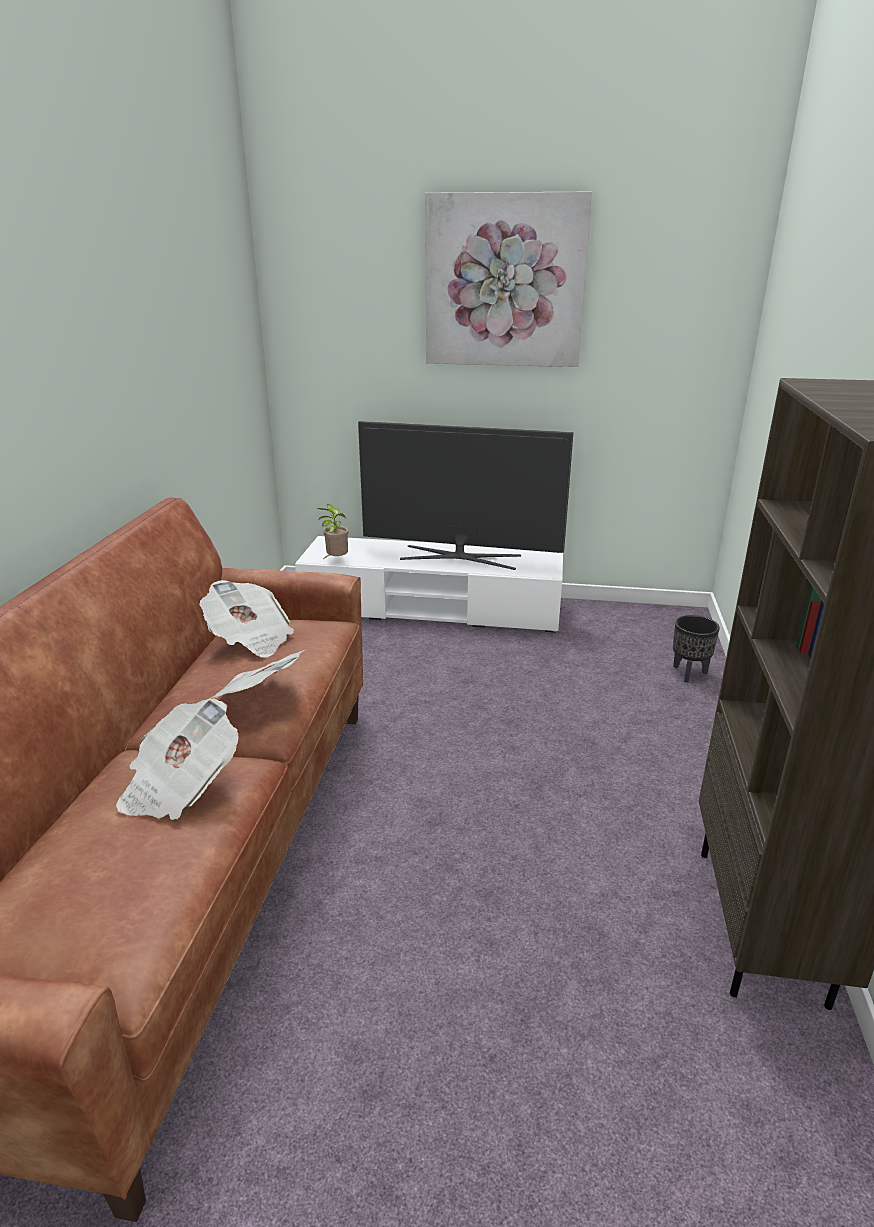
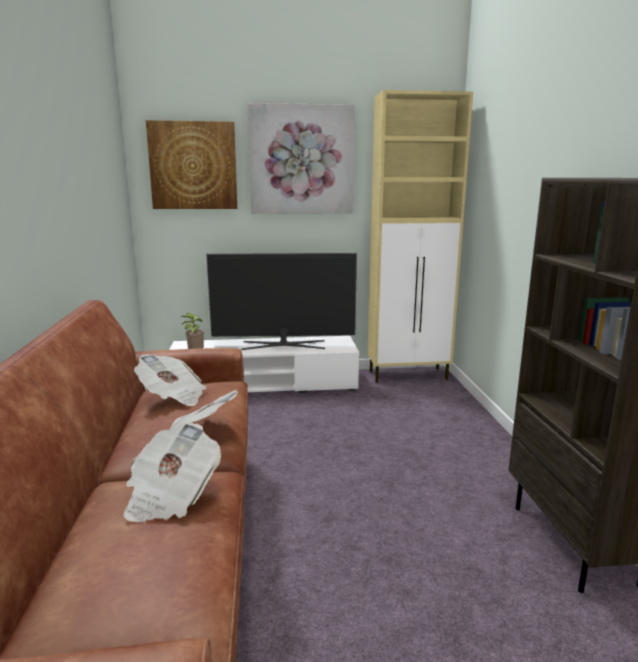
camera: 15 degrees left, 10 degrees down
black planter [673,615,720,683] -> none
none -> picture [146,120,237,209]
none -> beige cabinet [367,90,473,383]

